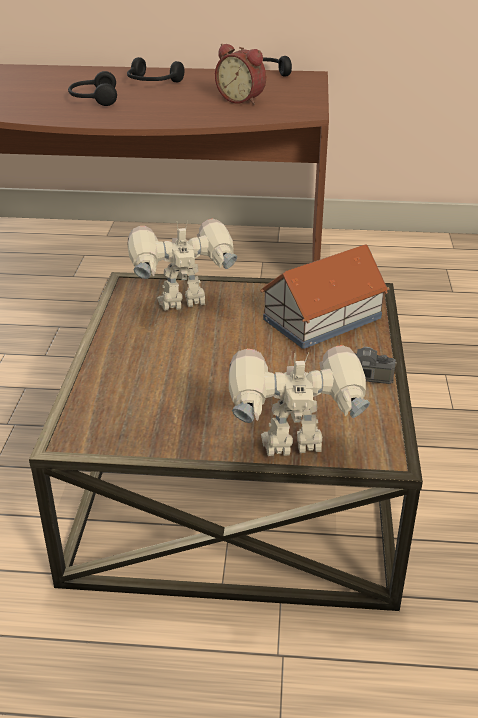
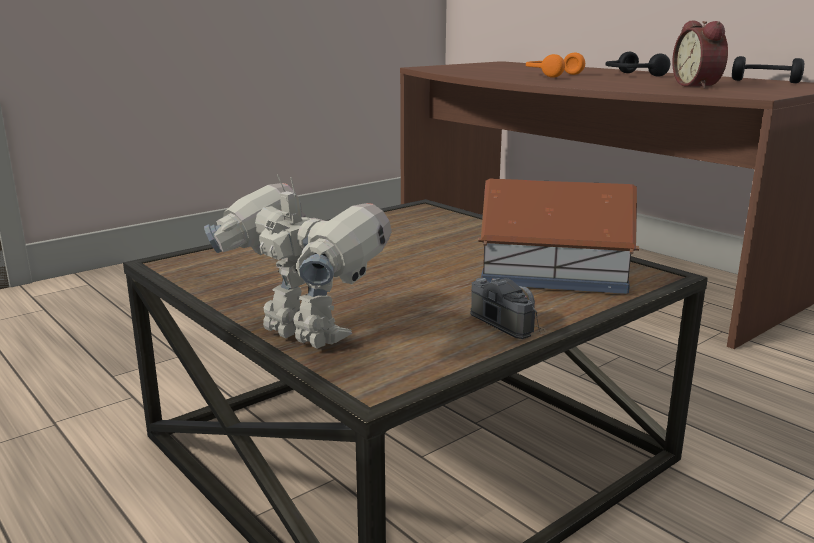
camera: 45 degrees right, 15 degrees down
black headphones [68,71,117,106] -> orange headphones [526,53,585,78]
toy robot [127,219,237,311] -> none

